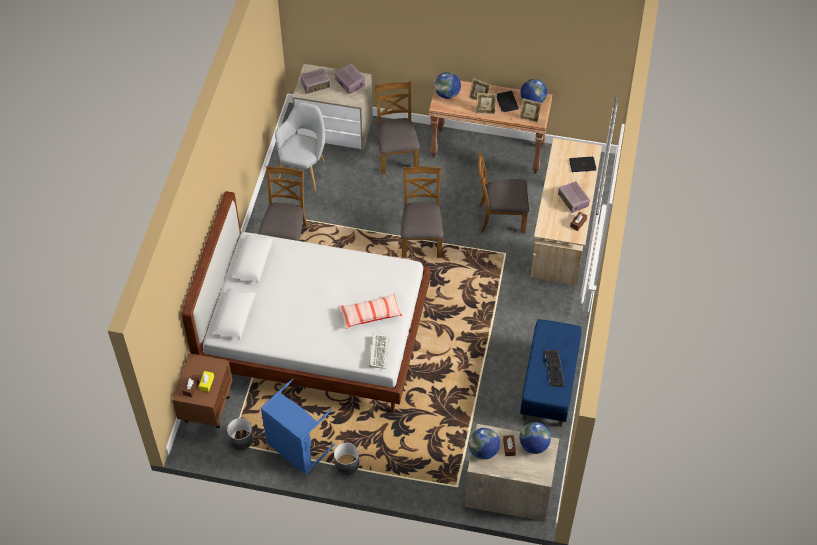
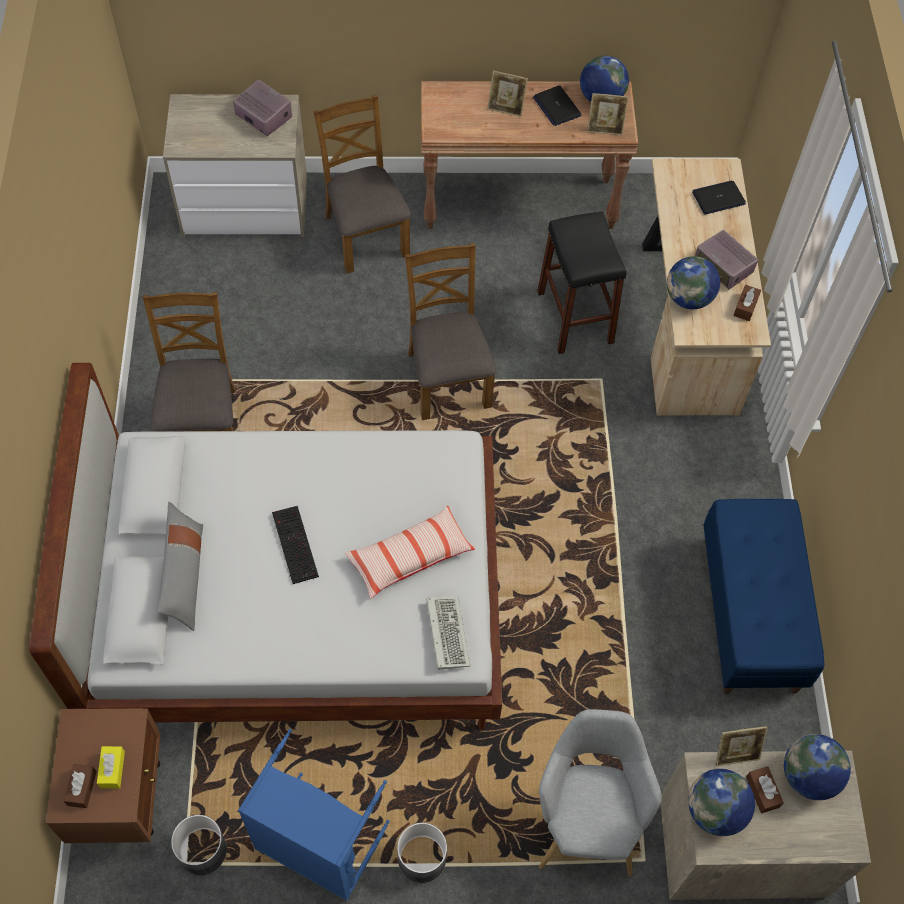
camera: 15 degrees left, 5 degrees up
grey armchair [275,102,325,192] -> grey armchair moved to [539,709,662,876]
radio [300,68,330,94] -> none
globe [434,72,461,99] -> globe moved to [667,256,720,309]
picture frame [476,93,497,114] -> picture frame moved to [715,726,768,766]
brown chair [478,152,529,234] -> black stool [537,211,626,354]
keyboard [545,350,565,387] -> keyboard moved to [272,506,319,584]
none -> grey pillow [157,502,203,631]

